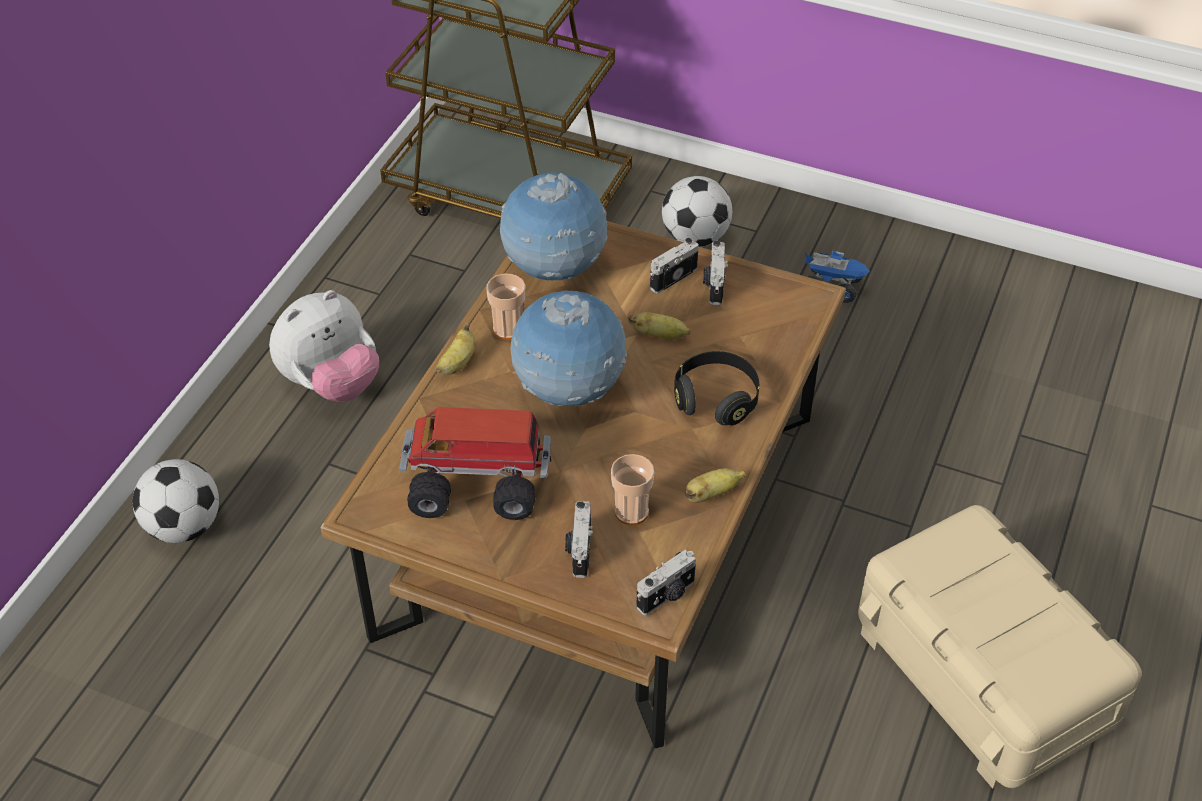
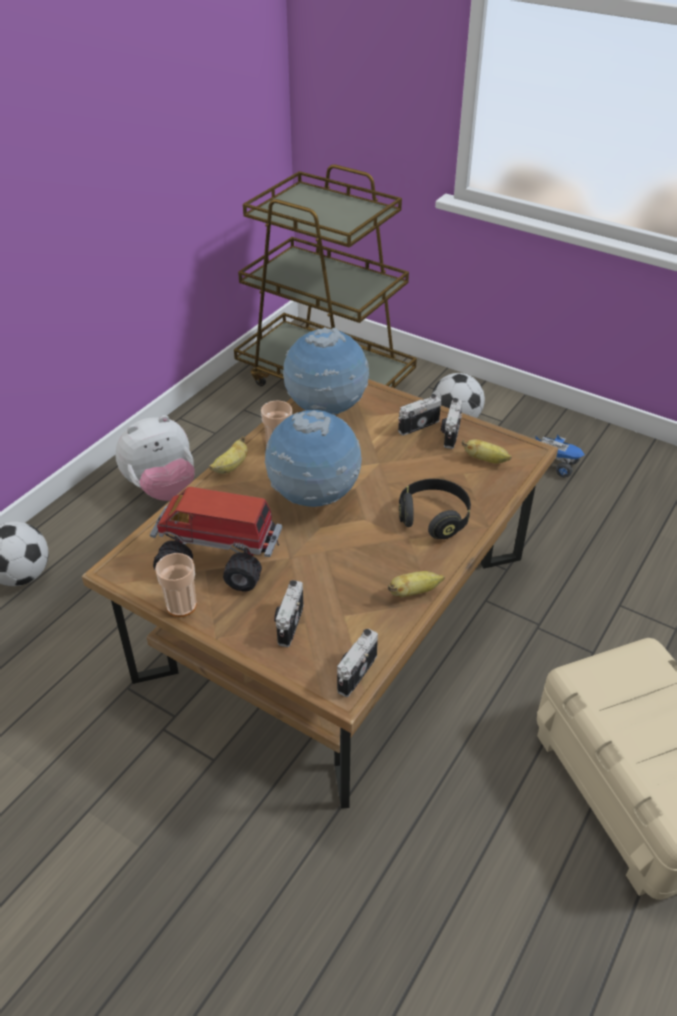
camera: 10 degrees right, 5 degrees down
cup [611,454,654,525] -> cup moved to [155,553,197,617]
banana [628,312,691,340] -> banana moved to [462,439,512,464]
camera [636,550,696,615] -> camera turned 150 degrees clockwise [337,629,378,697]

